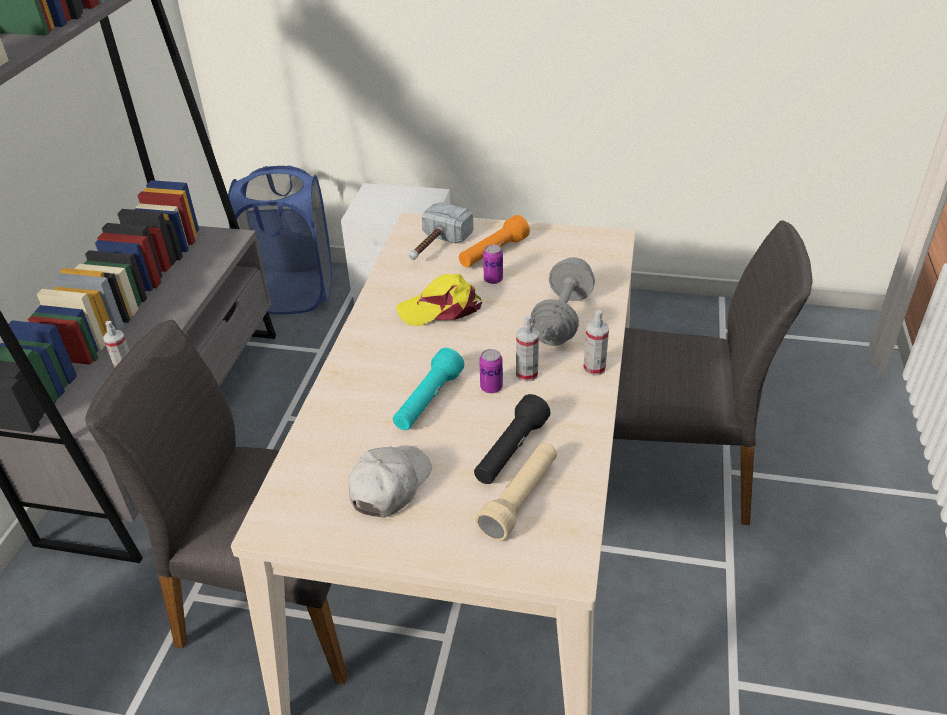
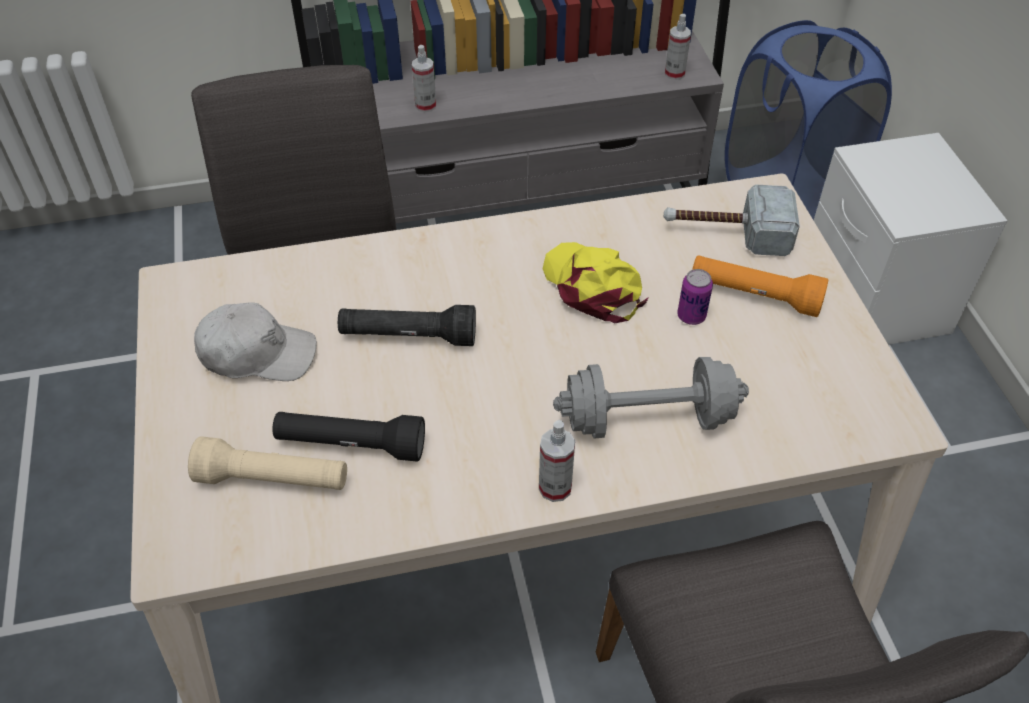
camera: 65 degrees right, 10 degrees up
turquoise flashlight [393,348,464,430] -> black flashlight [338,305,476,346]
can [479,349,503,393] -> none
spray bottle [516,315,539,382] -> spray bottle moved to [665,14,691,80]

